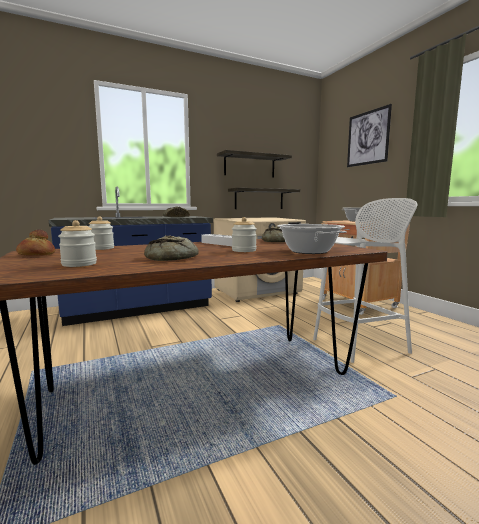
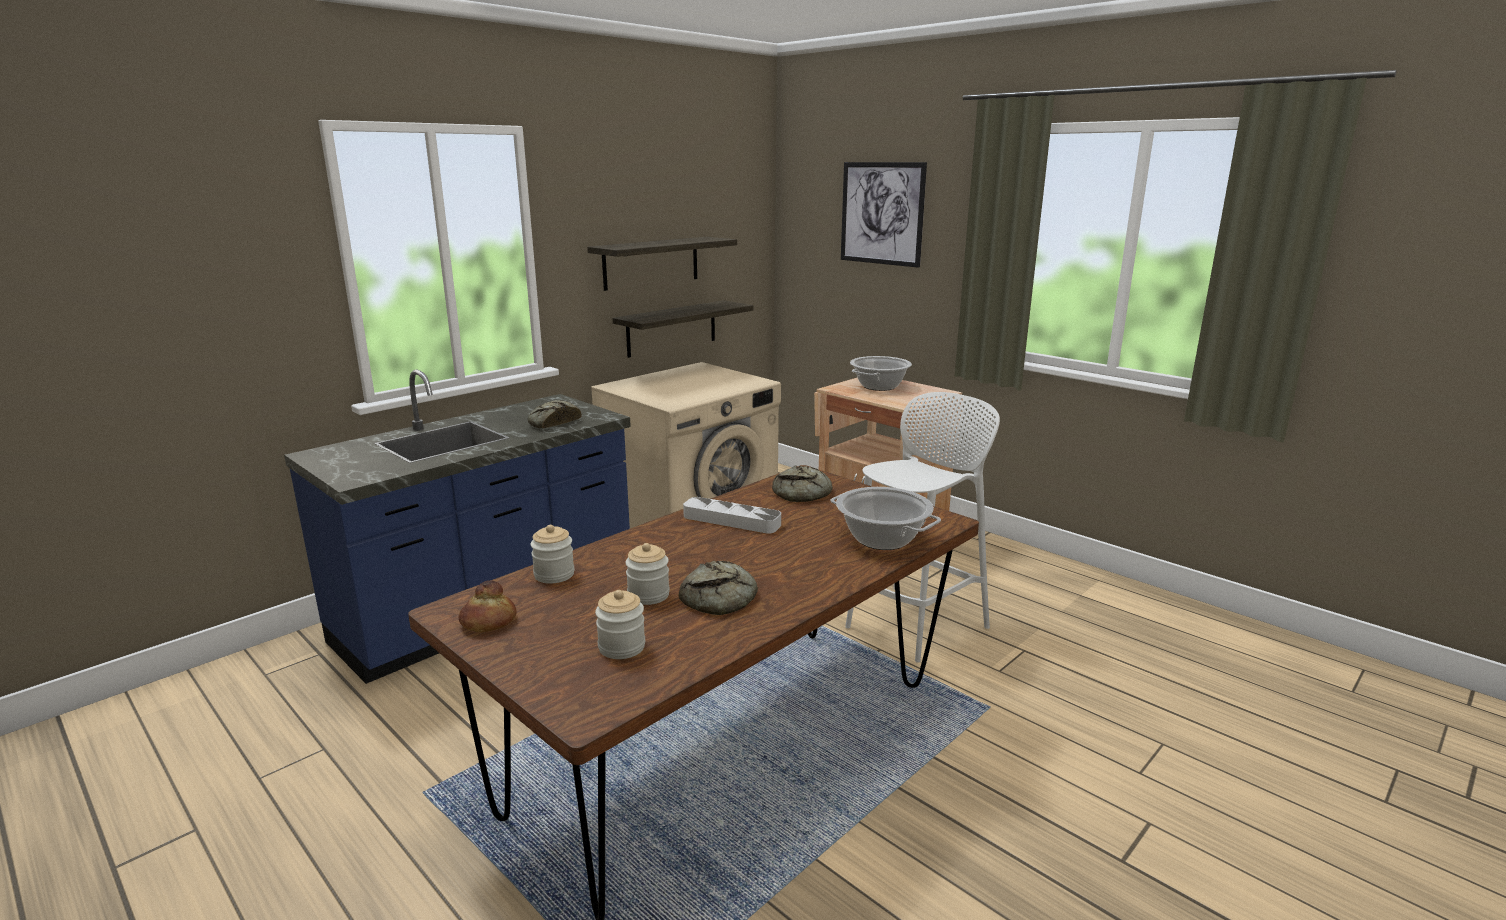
camera: 20 degrees left, 10 degrees up
jar [232,217,257,252] -> jar moved to [625,543,670,605]

